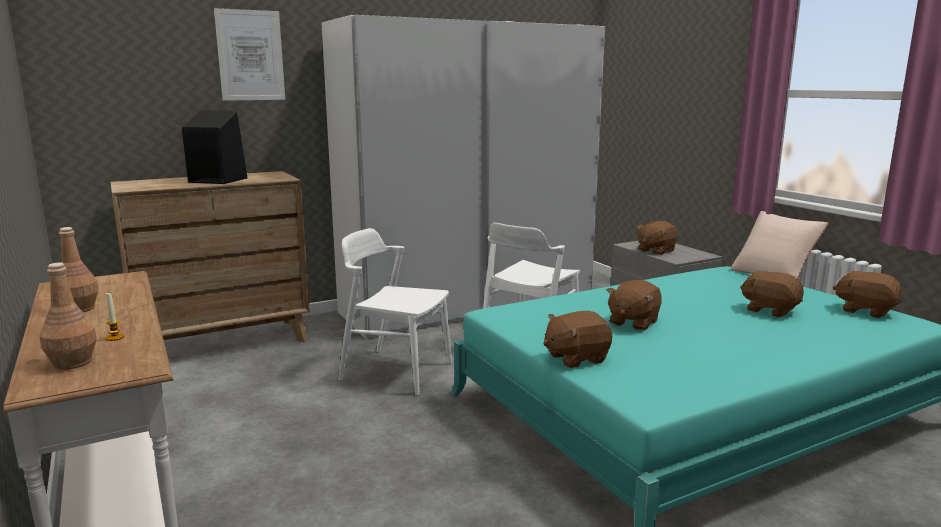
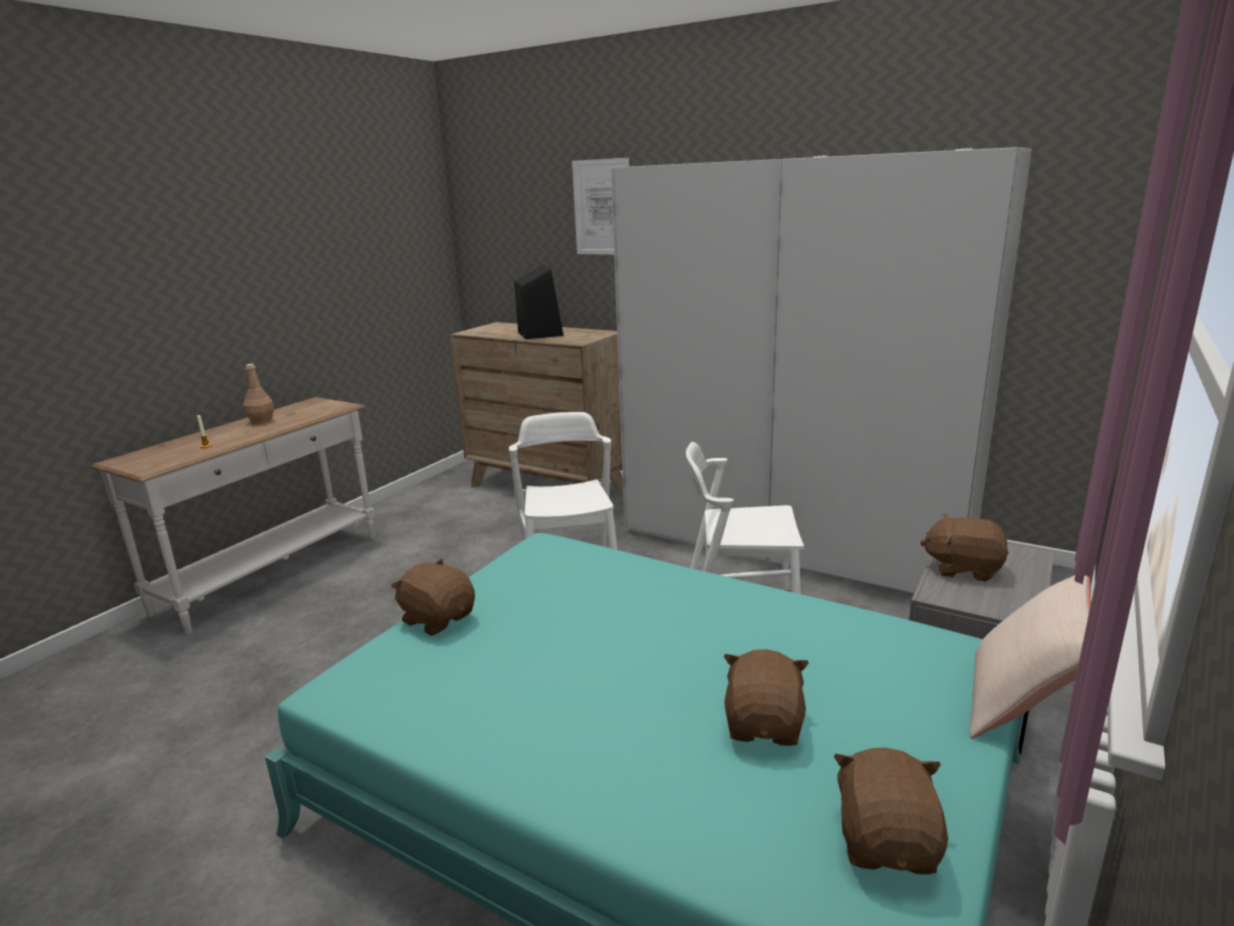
camera: 60 degrees right, 5 degrees up
brown bottle [39,263,97,370] -> none
brown plush toy [607,280,662,331] -> none

